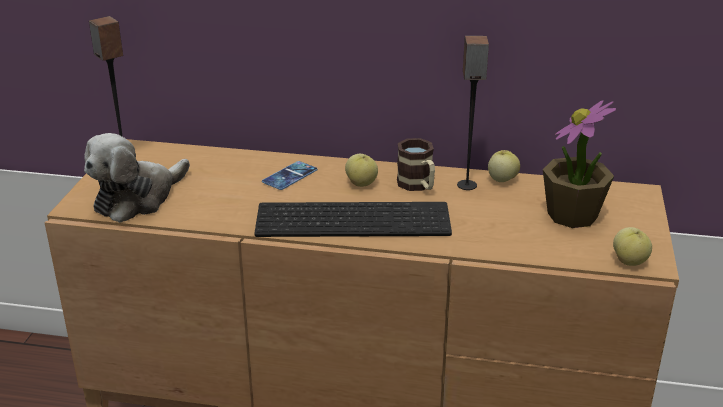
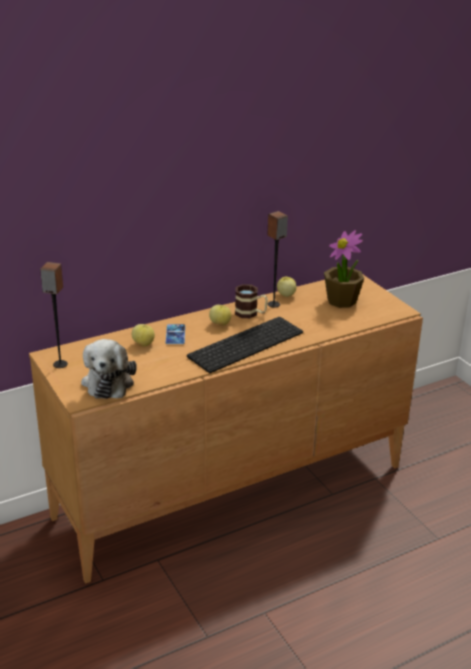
camera: 40 degrees left, 0 degrees up
apple [613,227,652,266] -> apple moved to [132,324,155,347]

